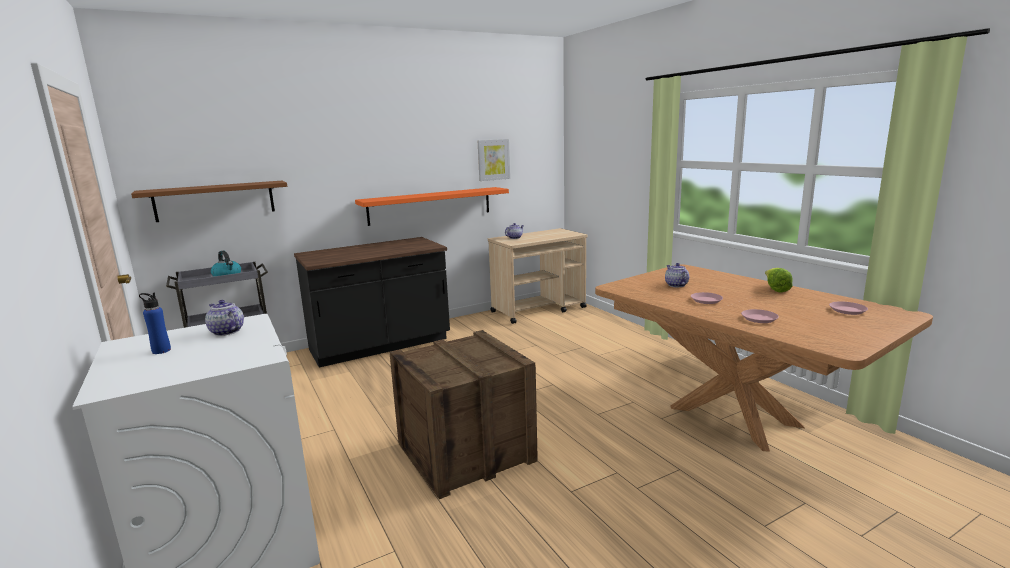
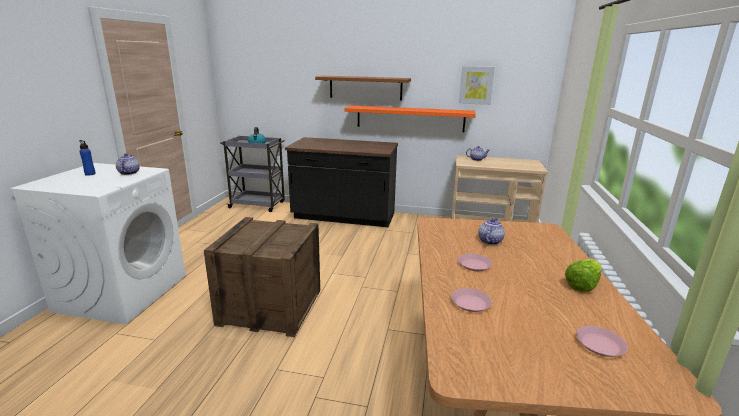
camera: 40 degrees right, 5 degrees up
brown shelf [131,181,287,222] -> brown shelf moved to [315,76,411,101]

